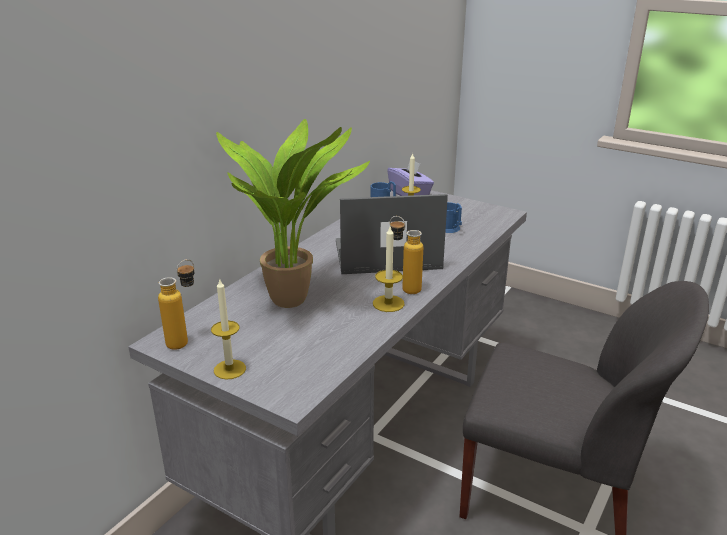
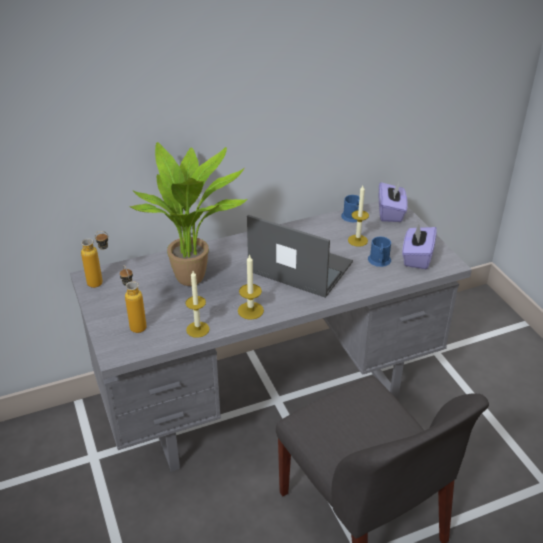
camera: 35 degrees right, 10 degrees up
candle [211,278,246,380] -> candle moved to [185,271,210,338]
bottle [390,216,423,294] -> bottle moved to [120,265,147,333]
none -> purple tissue box [402,223,437,269]

